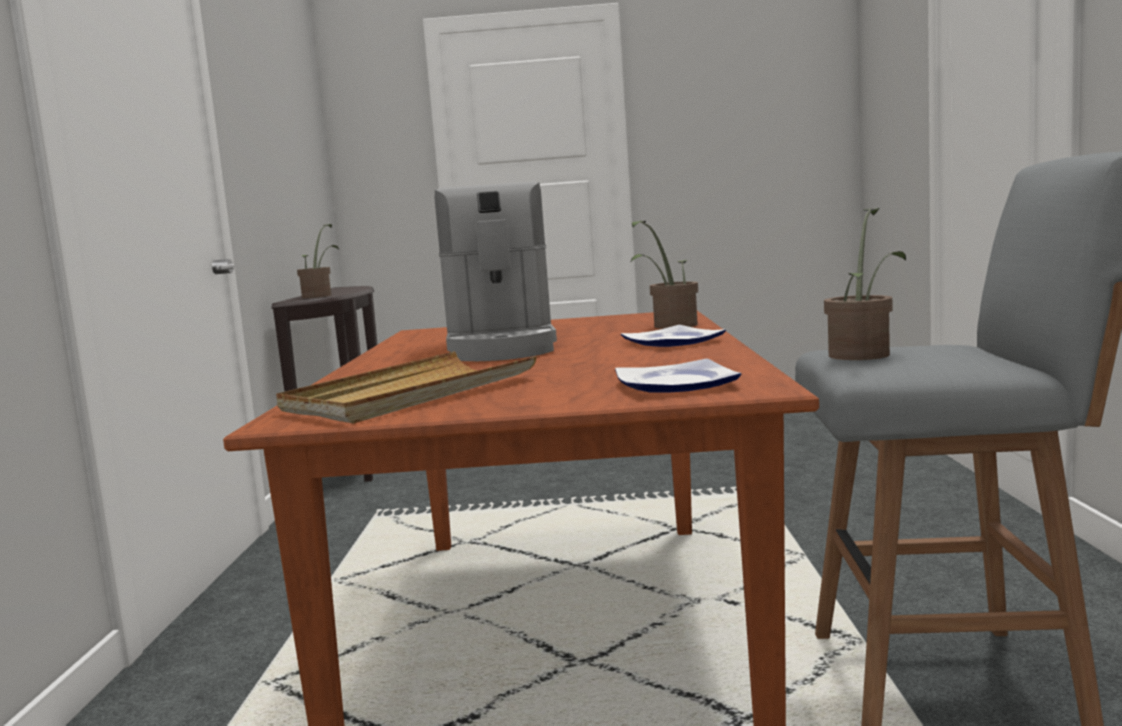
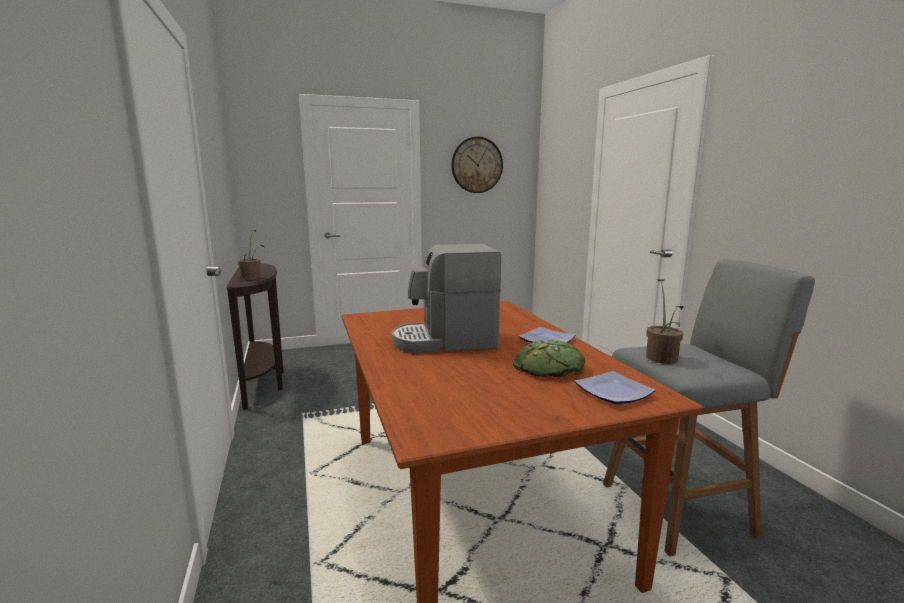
camera: 20 degrees left, 5 degrees up
beige tray [276,351,537,423] -> none
coffee machine [435,182,557,361] -> coffee machine turned 105 degrees clockwise [392,244,501,353]
potted plant [630,220,698,329] -> none
none -> wall clock [451,137,503,193]
none -> bread [513,339,585,377]

